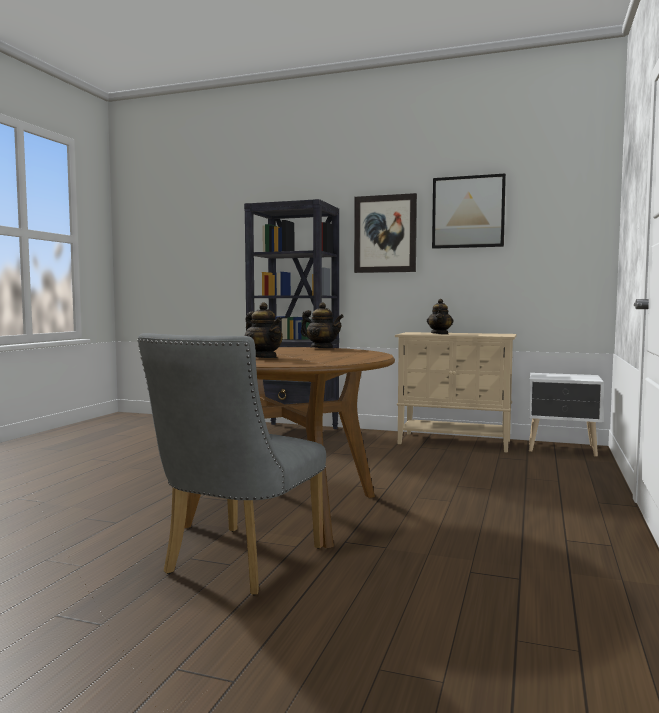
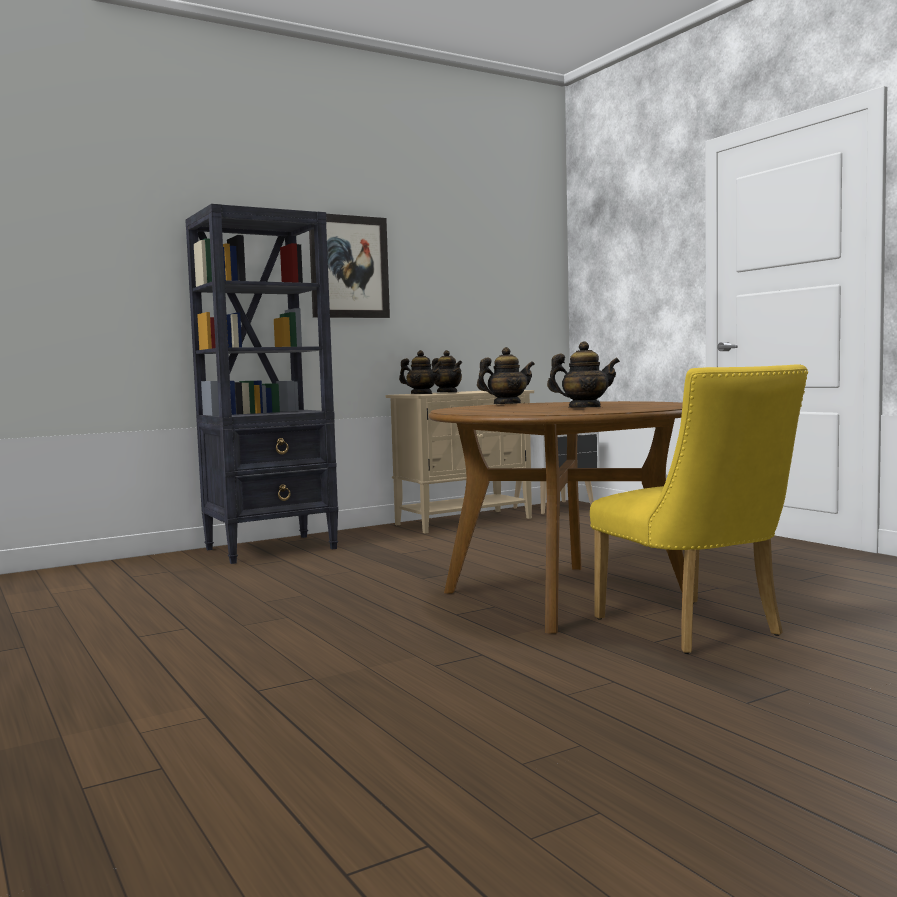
camera: 50 degrees left, 0 degrees up
grey chair [137,333,326,595] -> yellow chair [590,365,808,654]
picture [432,174,506,249] -> none
none -> teapot [399,350,443,394]

